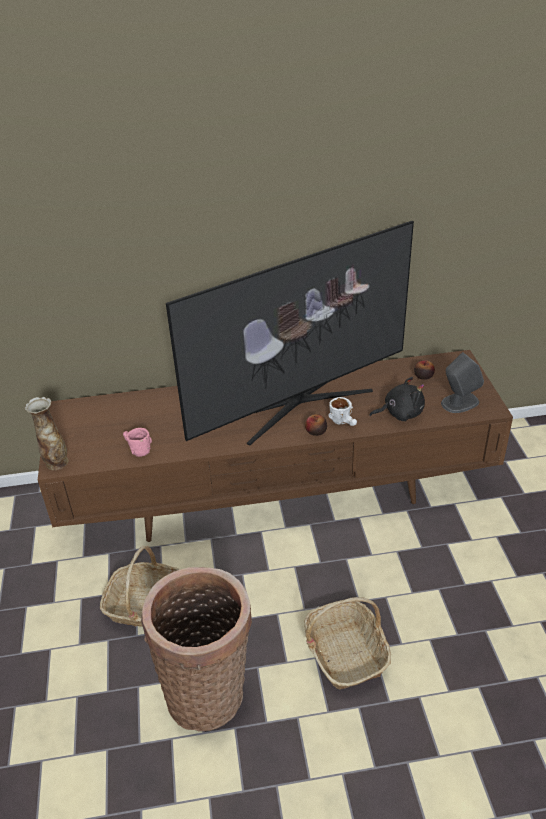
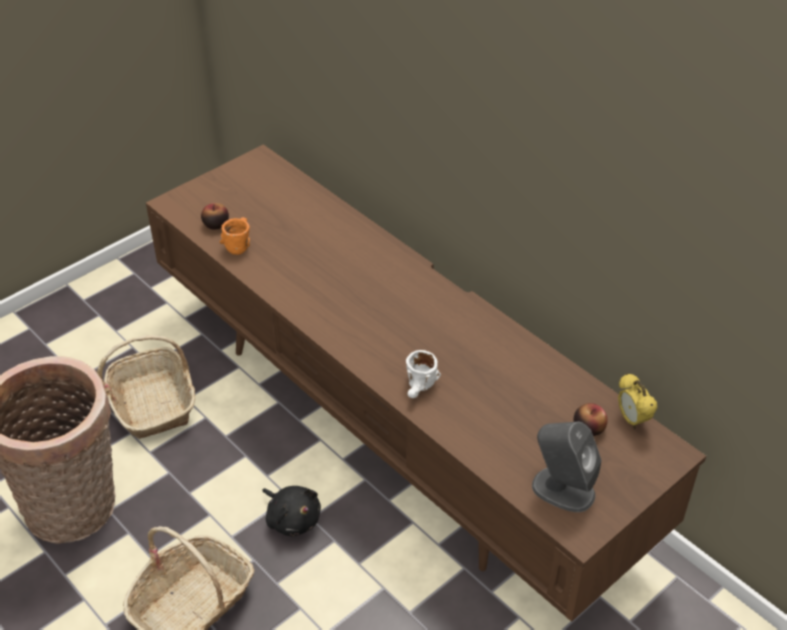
camera: 55 degrees right, 5 degrees up
vase [24,397,68,470] -> none
pink mug [123,428,152,457] -> orange mug [220,217,250,255]
television [166,221,414,445] -> none
apple [305,414,327,436] -> apple moved to [201,203,229,230]
black plush toy [369,377,425,421] -> black plush toy moved to [263,486,321,537]
none -> alarm clock [618,373,657,429]

